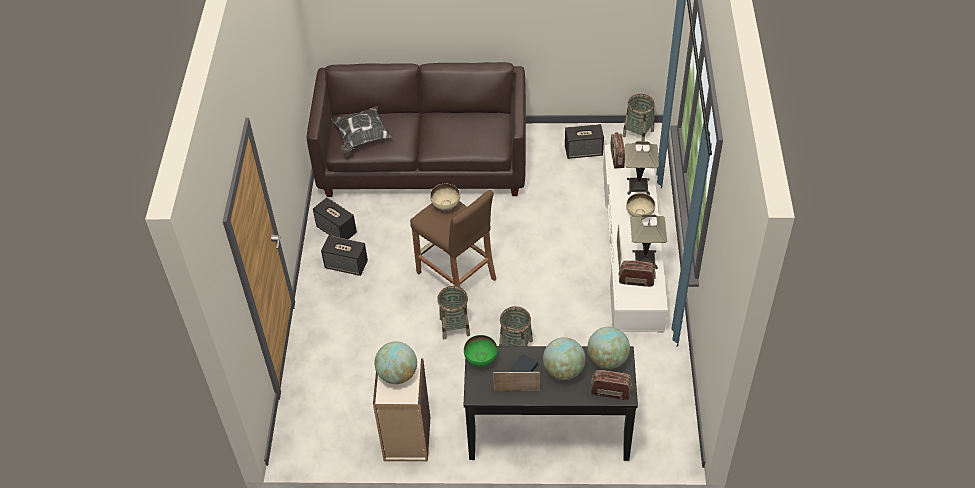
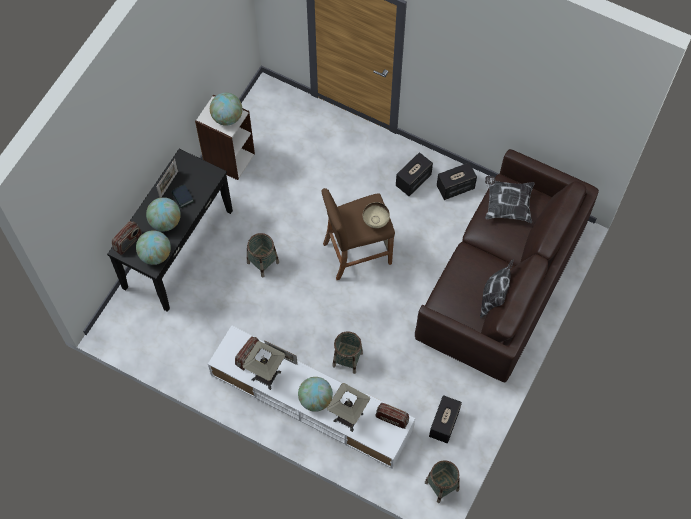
camera: 115 degrees right, 15 degrees up
basket [437,286,470,340] -> basket moved to [332,331,363,374]
green bowl [464,335,498,366] -> none
beige bowl [626,193,655,220] -> globe [298,377,333,412]
none -> pillow [480,259,514,318]

